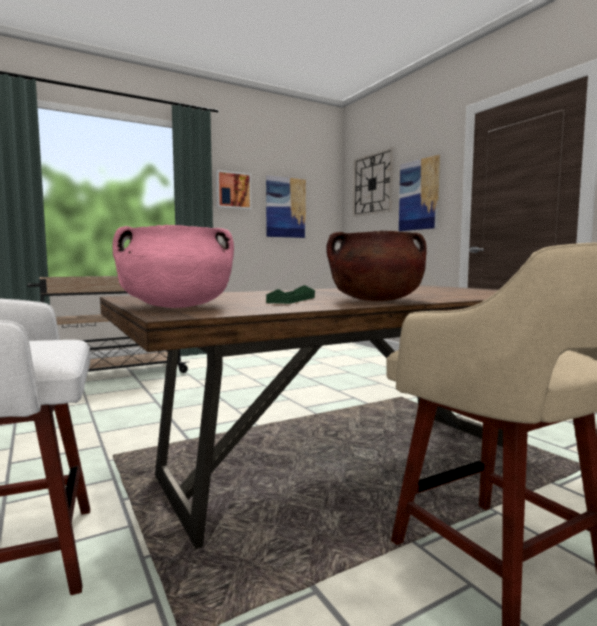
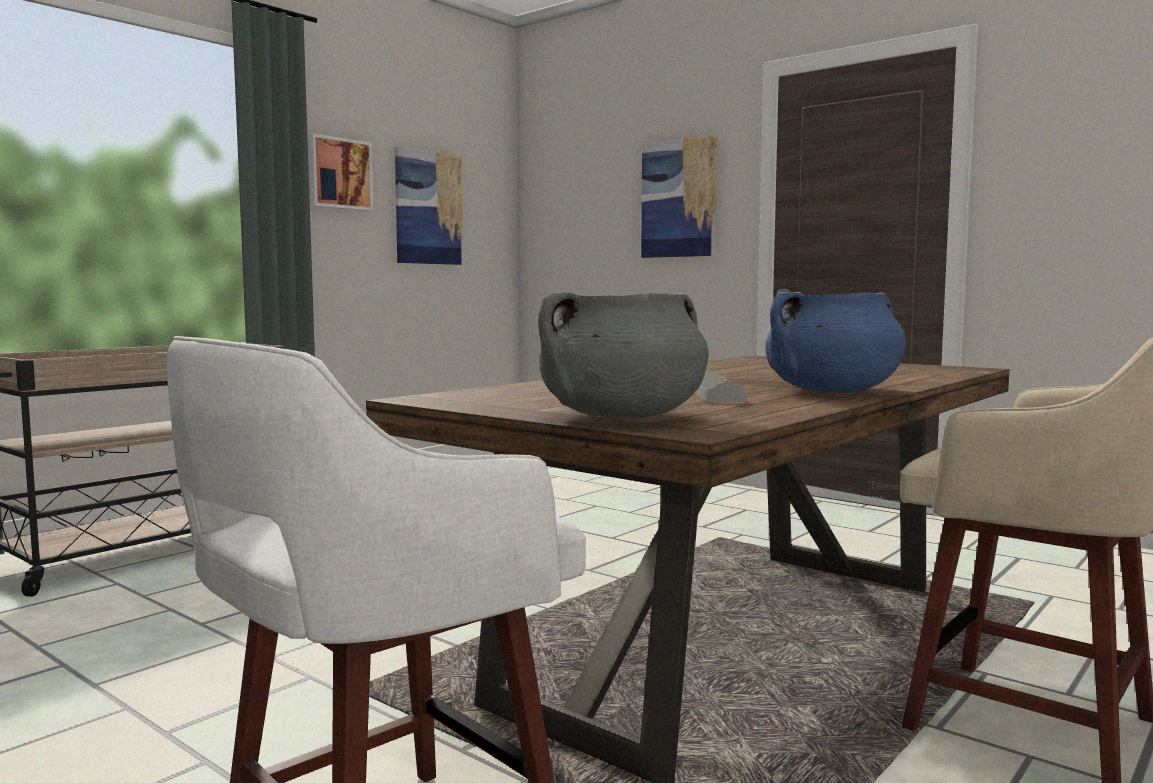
camera: 20 degrees left, 0 degrees up
pink cooking pot [112,225,234,308] -> grey cooking pot [538,292,709,419]
green tray [266,285,315,304] -> grey tray [695,370,746,402]
brown cooking pot [326,230,427,301] -> blue cooking pot [765,292,906,393]
wall clock [353,147,394,217] -> none

